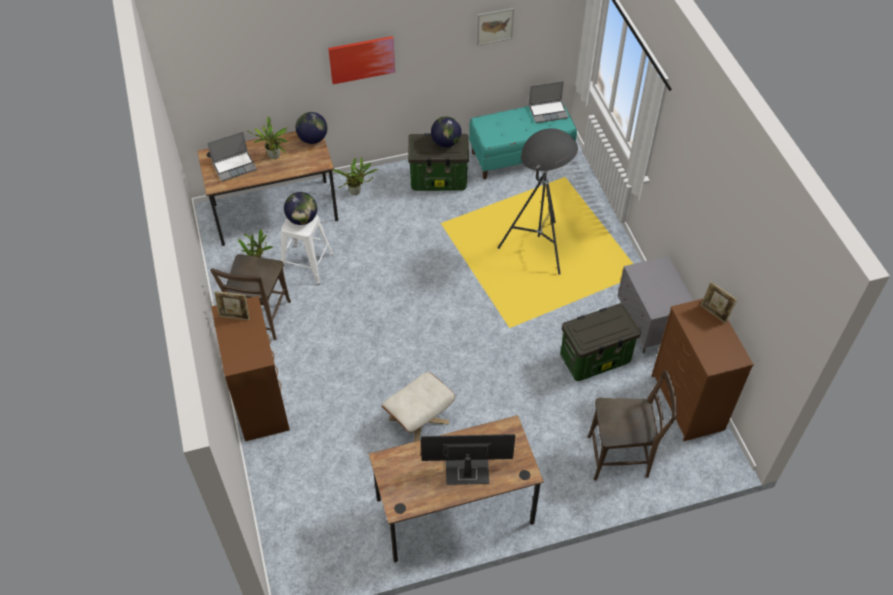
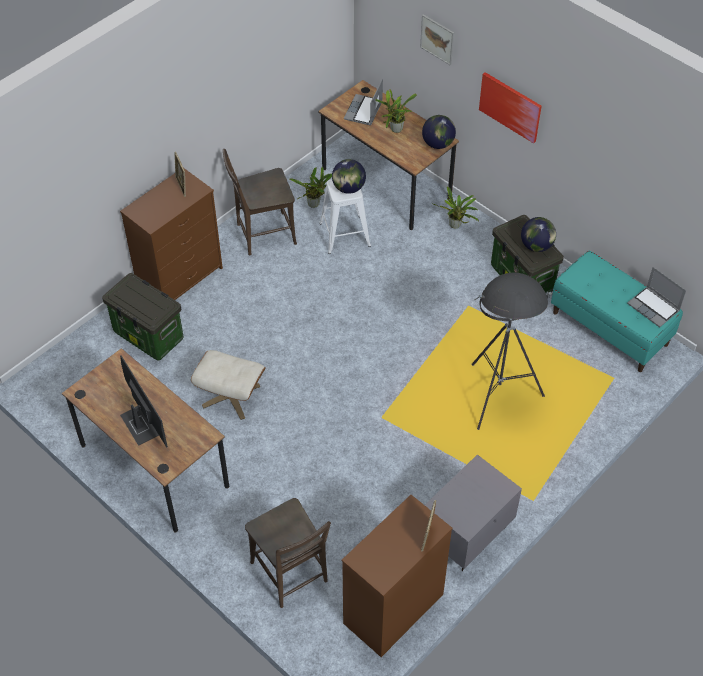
camera: 60 degrees right, 0 degrees up
laptop [207,131,257,181] -> laptop turned 75 degrees clockwise [344,78,383,126]
picture [477,8,514,46] -> picture moved to [420,14,454,66]
storage box [560,303,641,381] -> storage box moved to [102,273,183,361]

